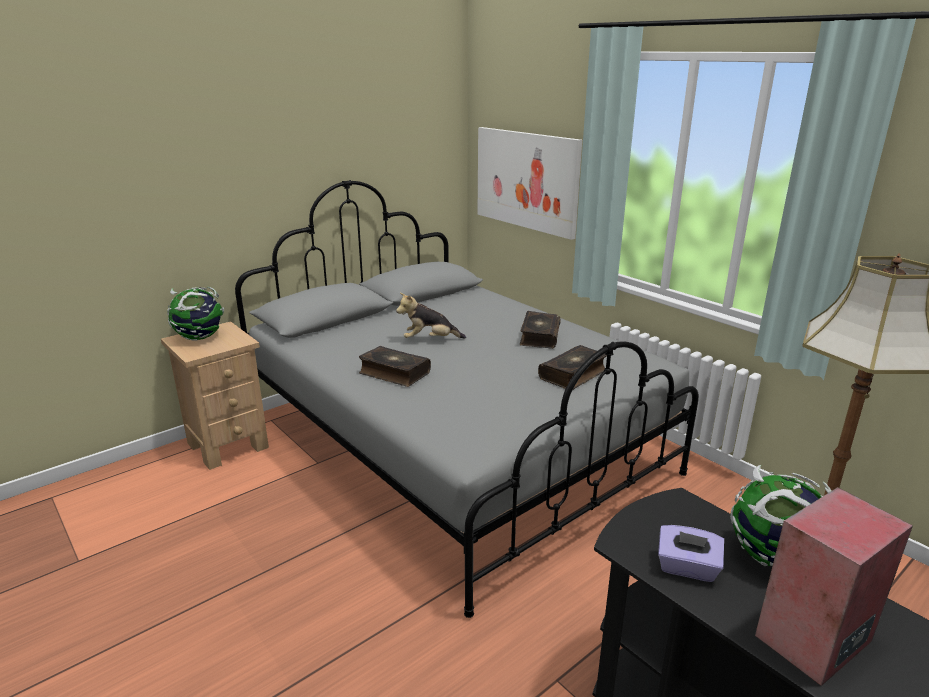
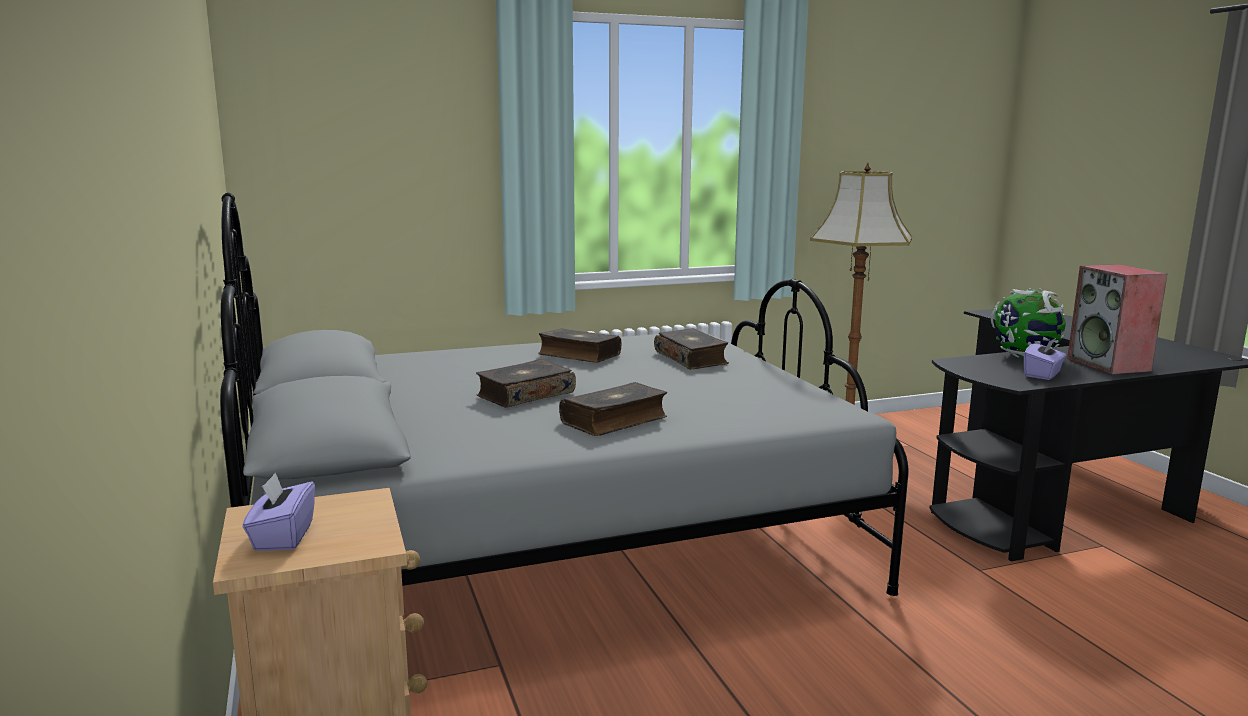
camera: 70 degrees left, 10 degrees down
globe [167,287,224,341] -> purple tissue box [243,473,315,551]
plush toy [396,293,466,339] -> book [476,359,576,408]
picture [478,127,582,240] -> none

